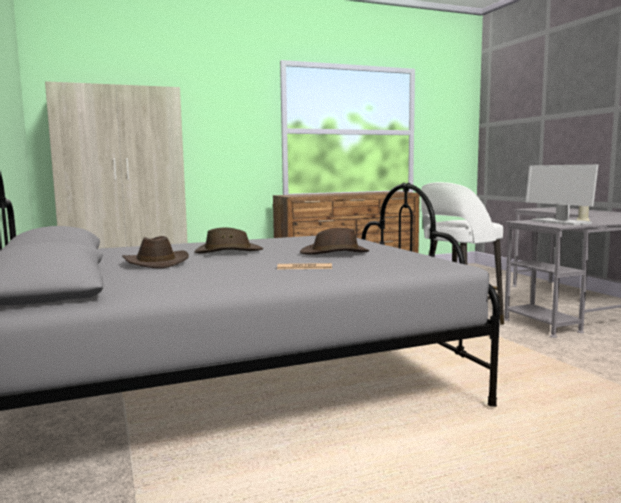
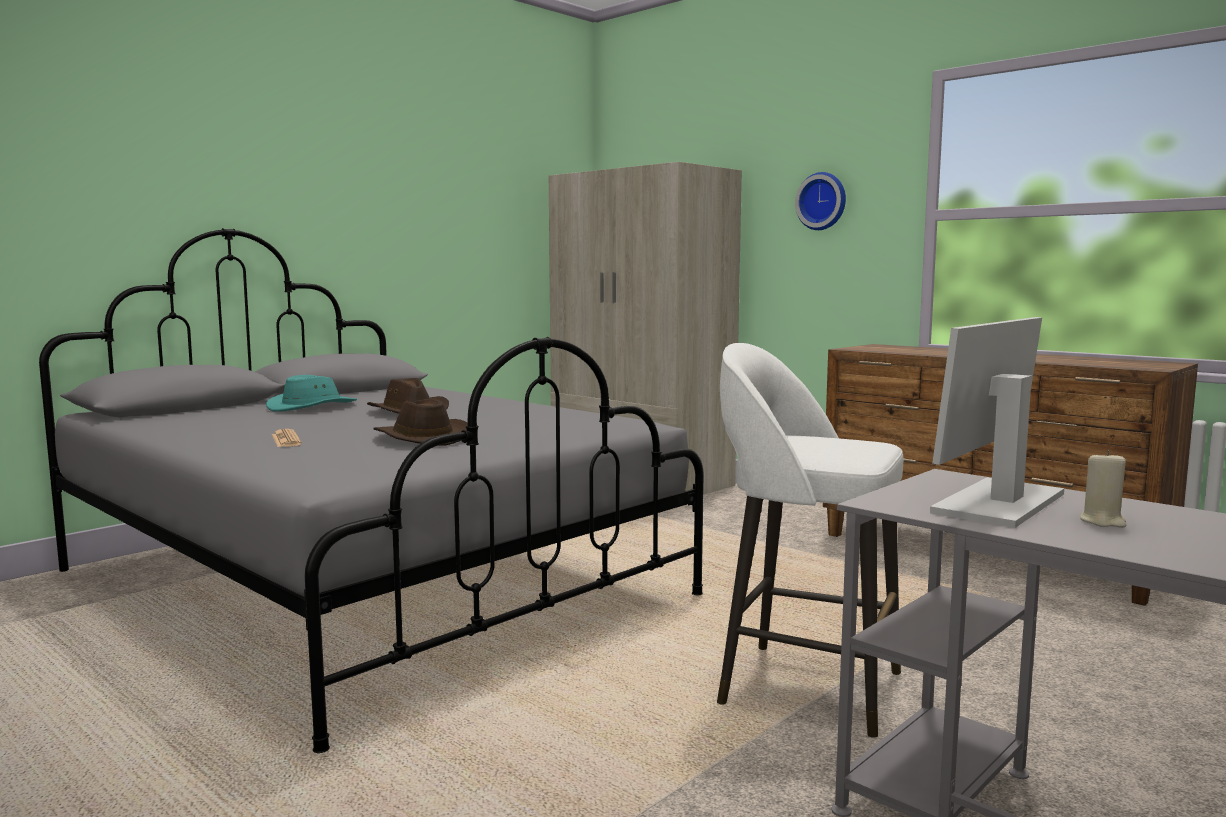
camera: 65 degrees right, 0 degrees up
brown hat [122,236,189,268] -> turquoise hat [266,375,357,411]
none -> wall clock [795,172,846,230]

